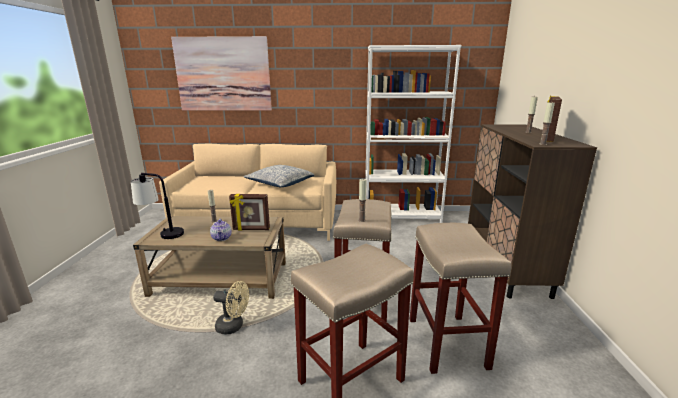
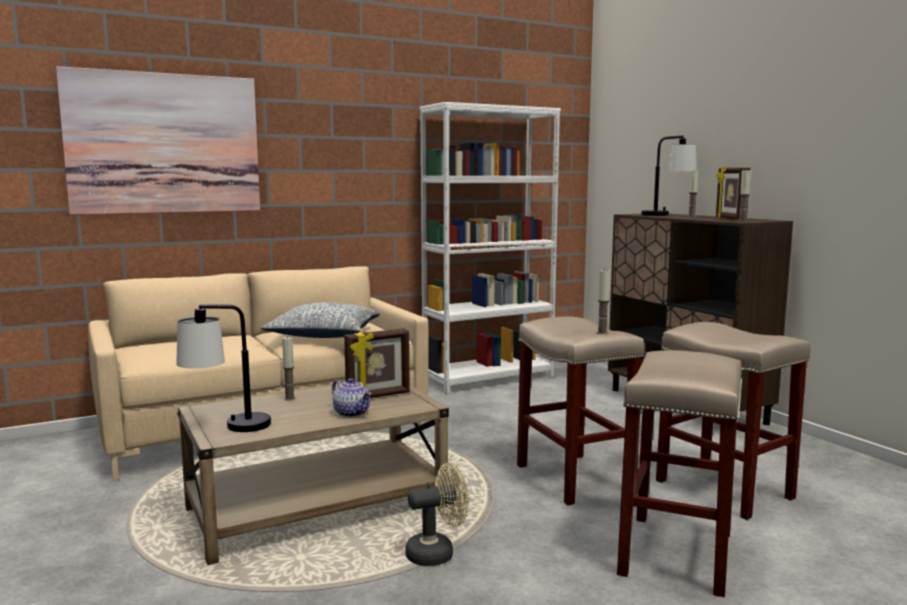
camera: 30 degrees left, 10 degrees down
none -> table lamp [641,136,697,216]

